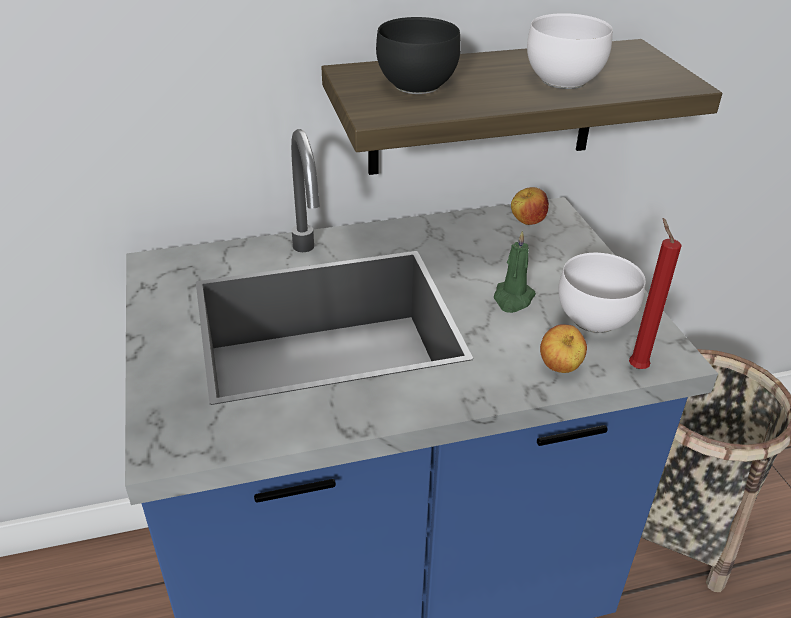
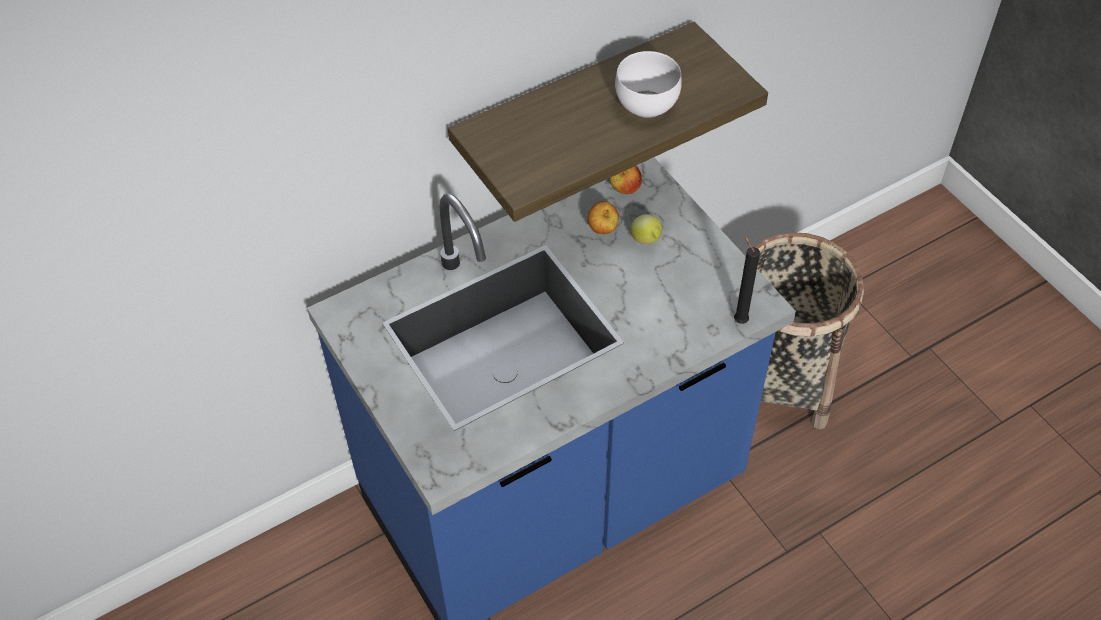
camera: 15 degrees left, 15 degrees up
black bowl [376,17,461,94] -> none
green candle [494,230,536,313] -> none
apple [540,324,587,373] -> apple moved to [588,201,619,234]
white bowl [558,253,646,333] -> none
red candle [629,218,682,369] -> black candle [734,236,760,324]
none -> lemon [631,214,662,244]

